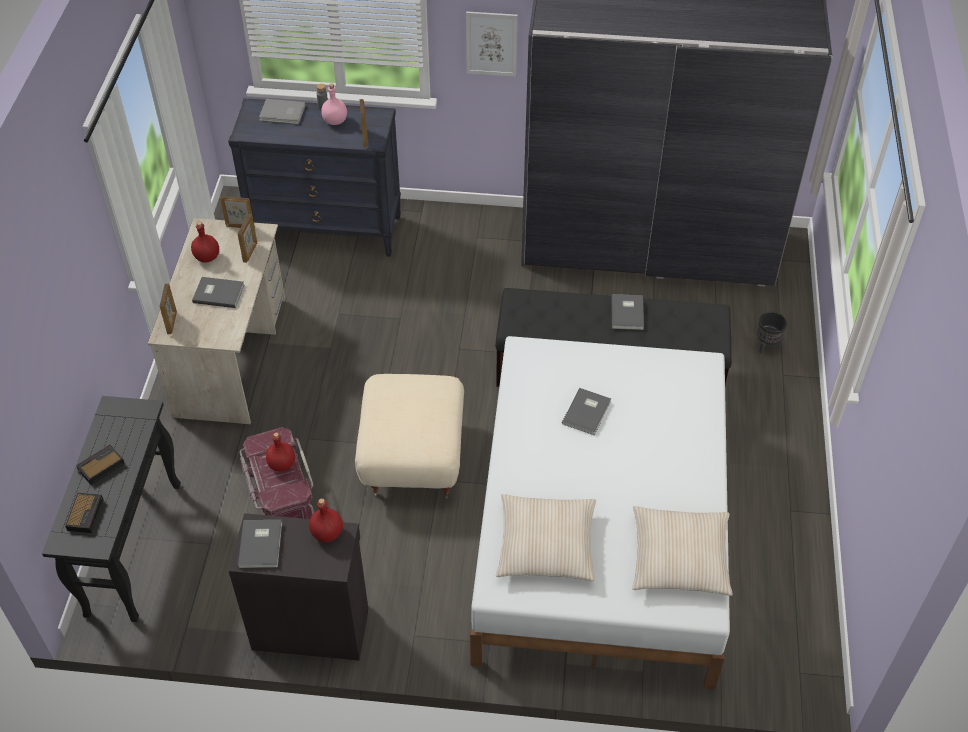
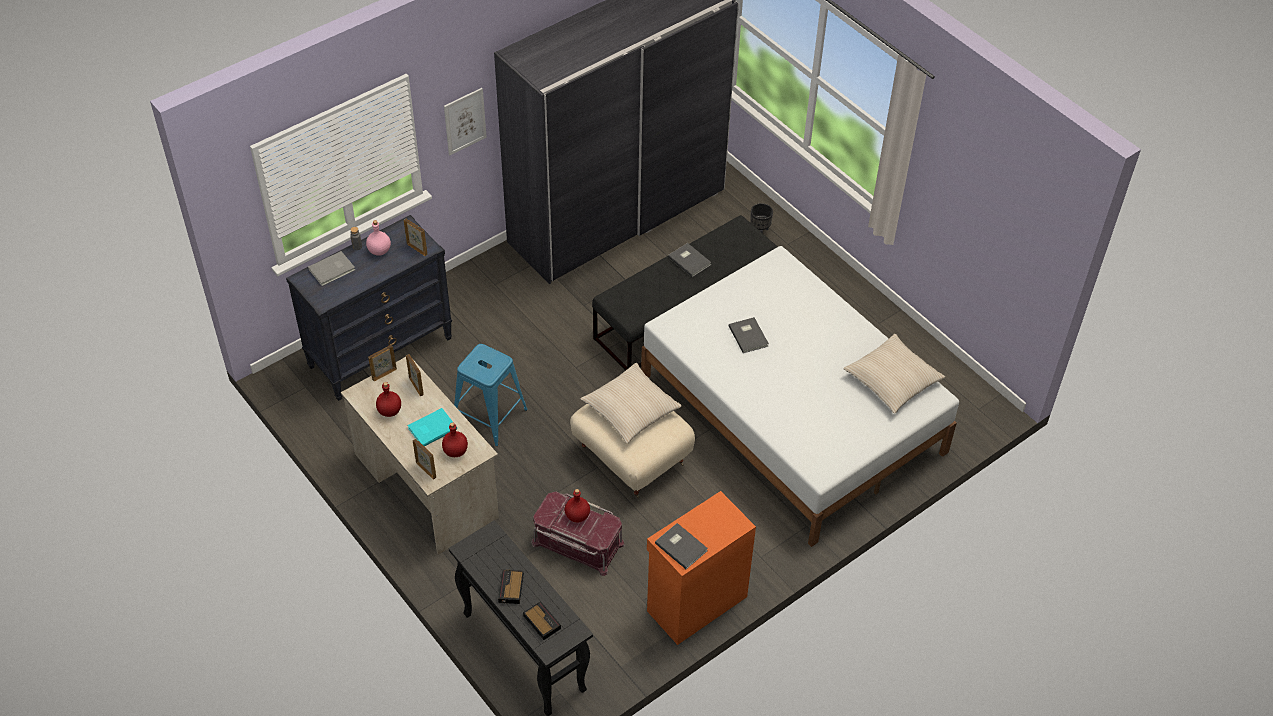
camera: 45 degrees left, 0 degrees up
grey book [192,277,244,308] -> turquoise book [407,408,457,447]
black cabinet [229,513,368,661] -> orange cabinet [647,491,756,645]
red bottle [309,498,343,542] -> red bottle moved to [442,422,468,457]
beige pillow [496,494,596,581] -> beige pillow moved to [580,363,682,444]
none -> blue stool [454,344,527,446]

